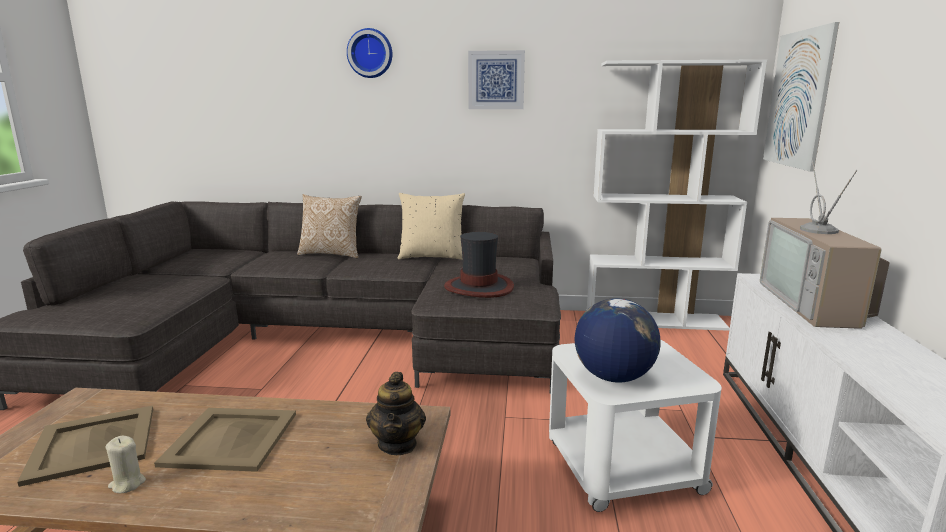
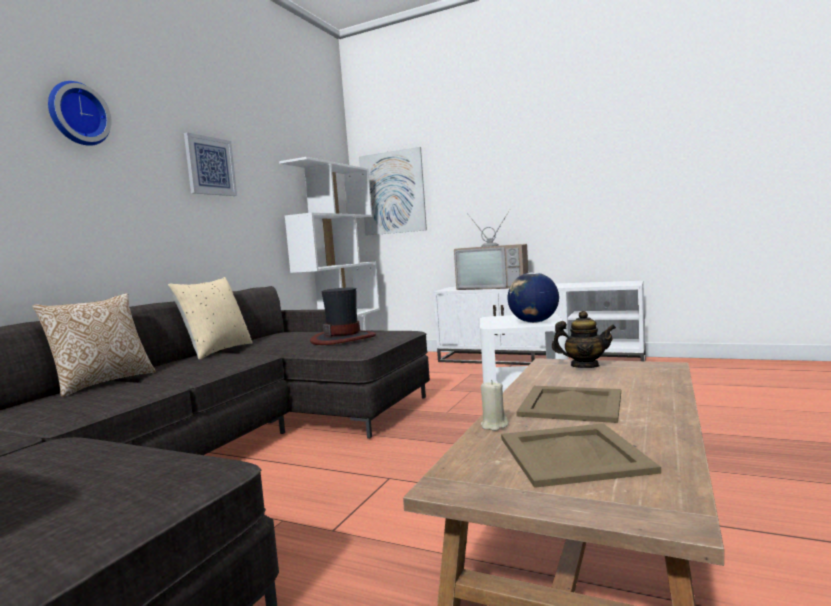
camera: 70 degrees left, 10 degrees down
beige candle [106,436,146,493] -> beige candle moved to [481,380,508,431]

